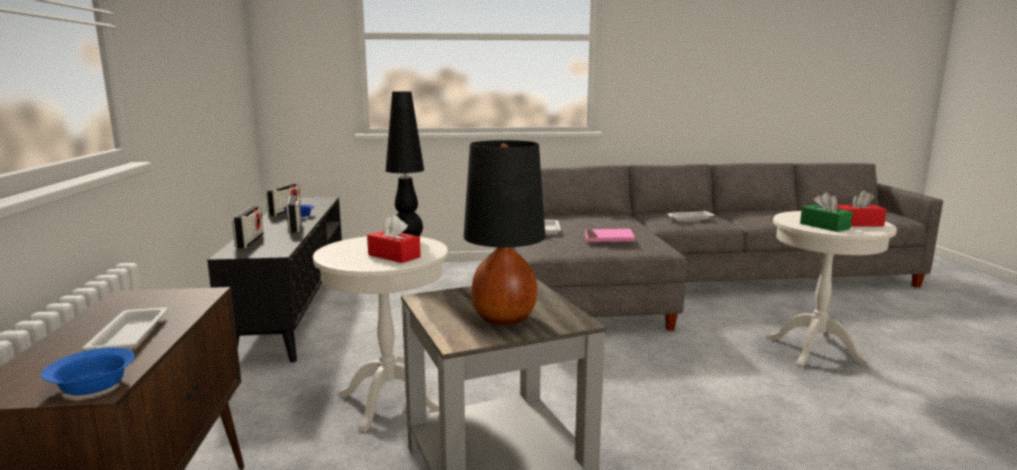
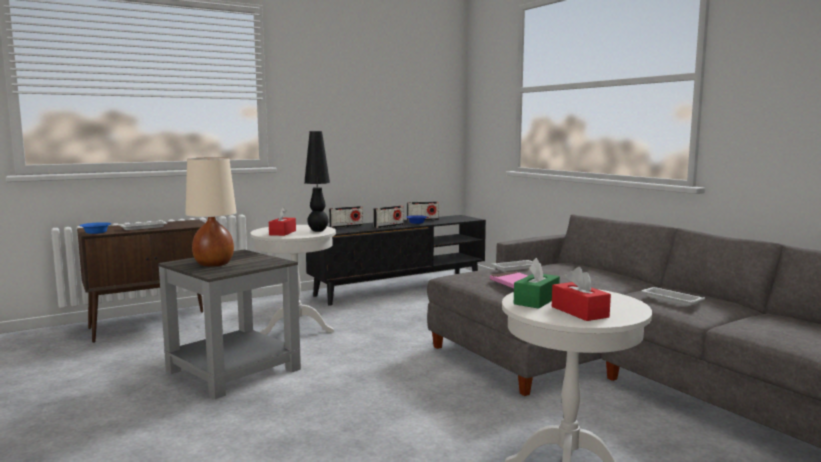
camera: 65 degrees right, 5 degrees down
black table lamp [464,140,545,325] -> beige table lamp [185,157,237,267]

